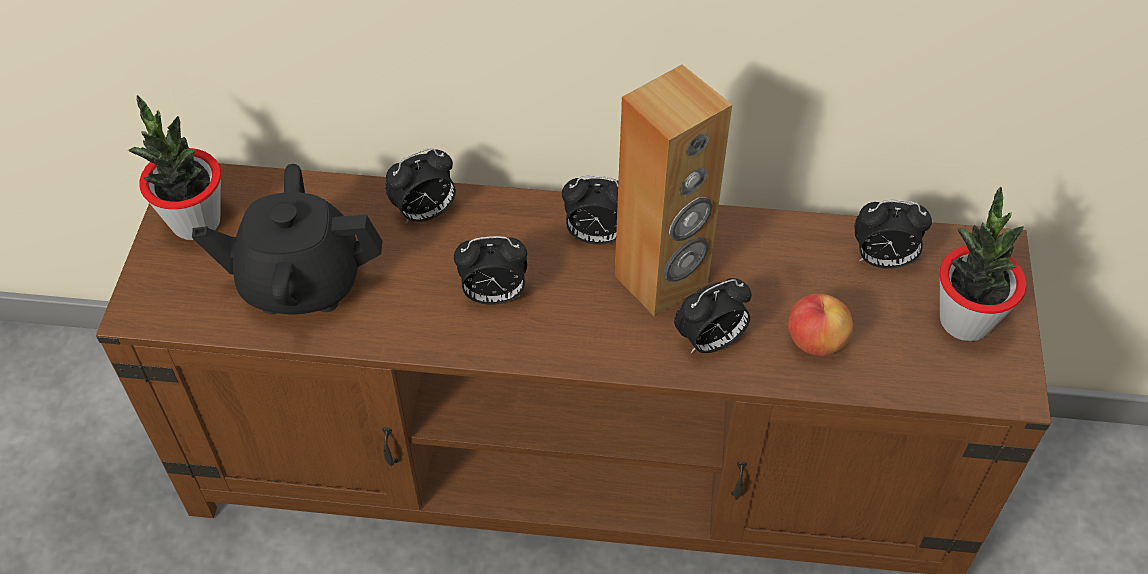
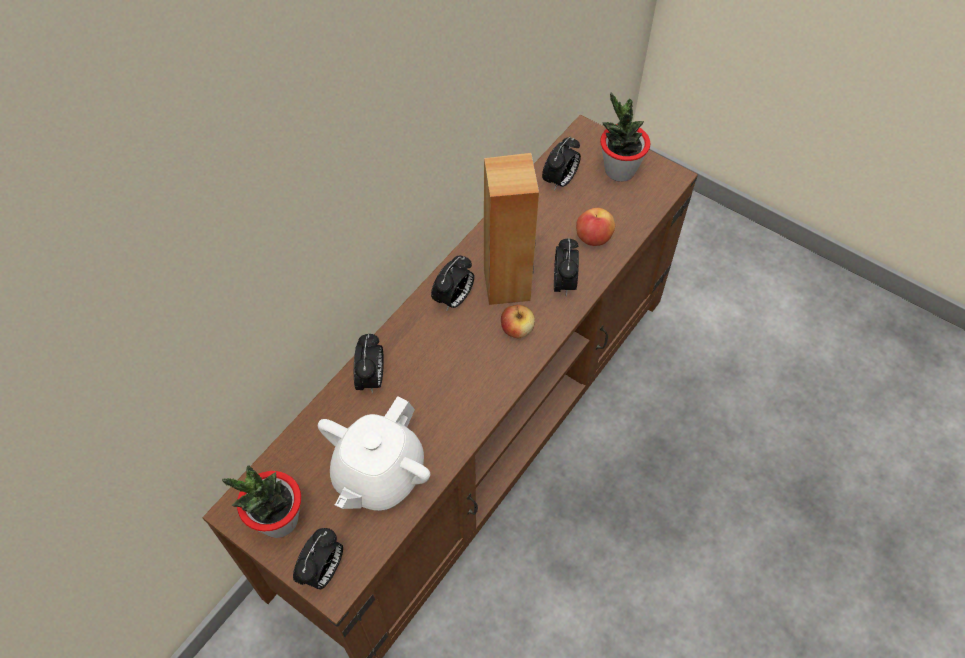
camera: 60 degrees left, 5 degrees up
black teapot [192,164,383,314] -> white teapot [318,396,430,511]
alarm clock [454,236,527,305] -> alarm clock moved to [293,528,343,590]
none -> apple [501,305,535,338]

